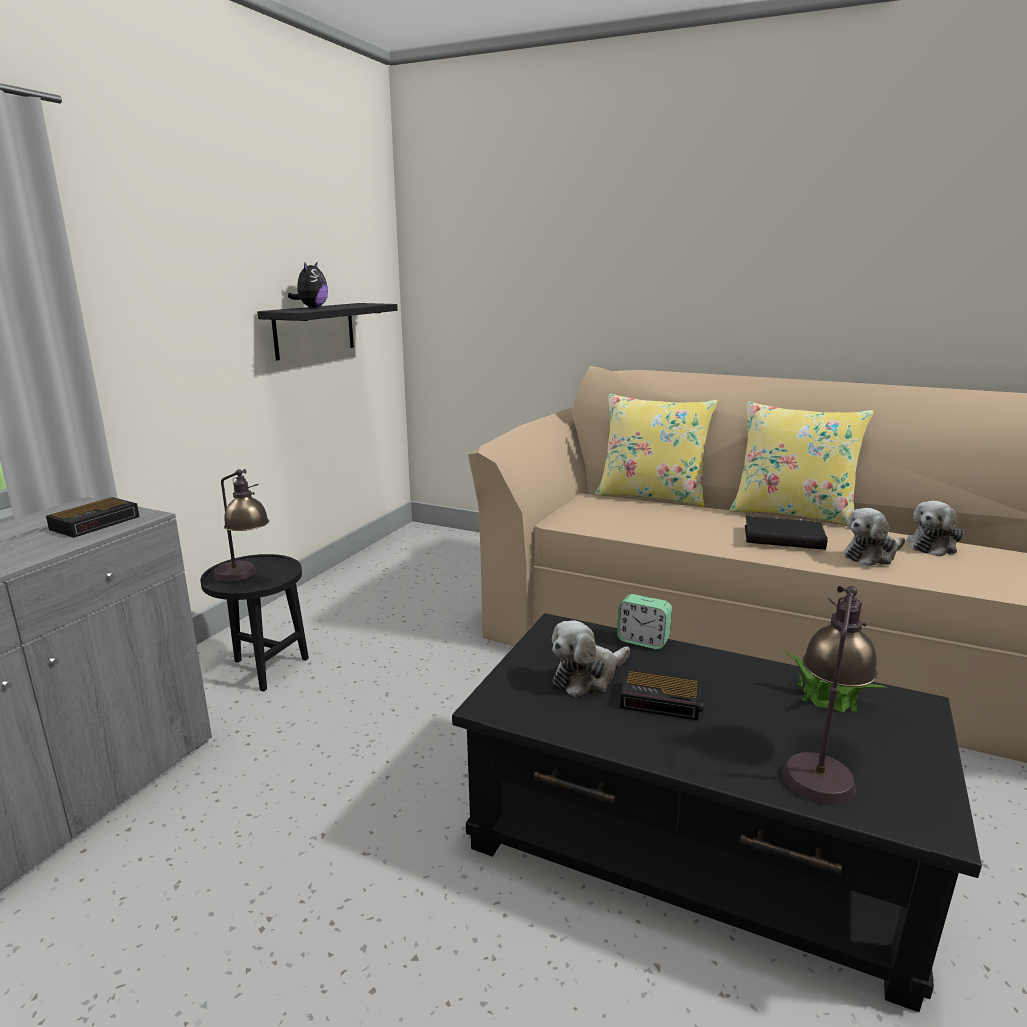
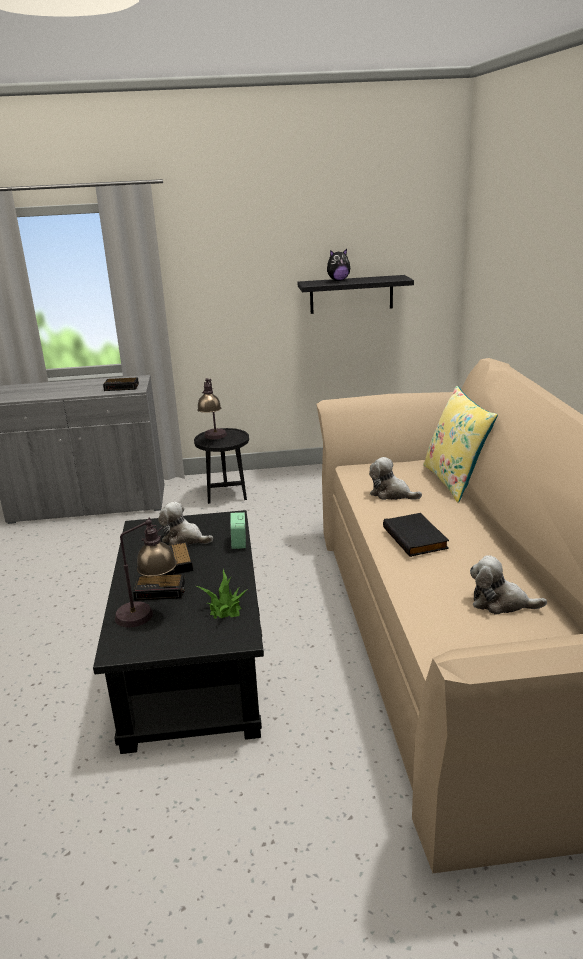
camera: 60 degrees right, 5 degrees up
yellow pillow [730,401,874,526] -> none
plush toy [844,508,905,566] -> plush toy moved to [369,457,422,500]
none -> alarm clock [133,574,185,601]

